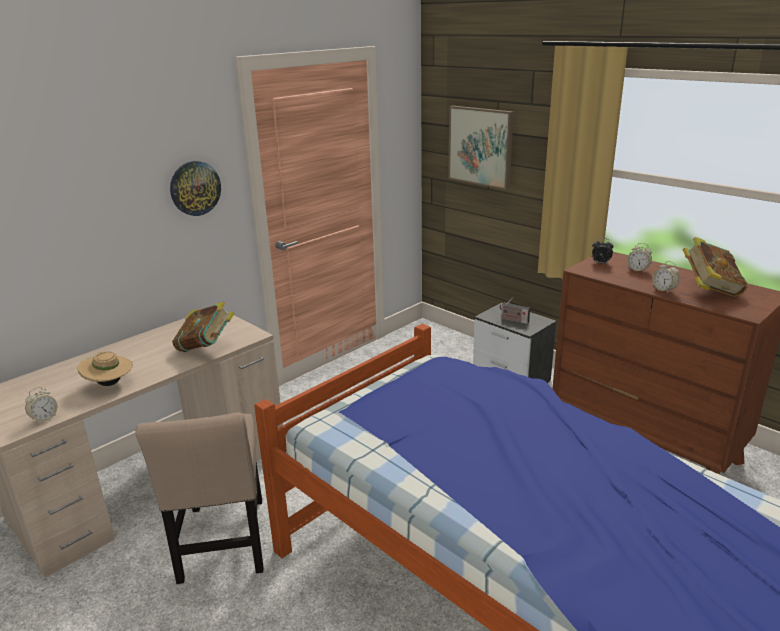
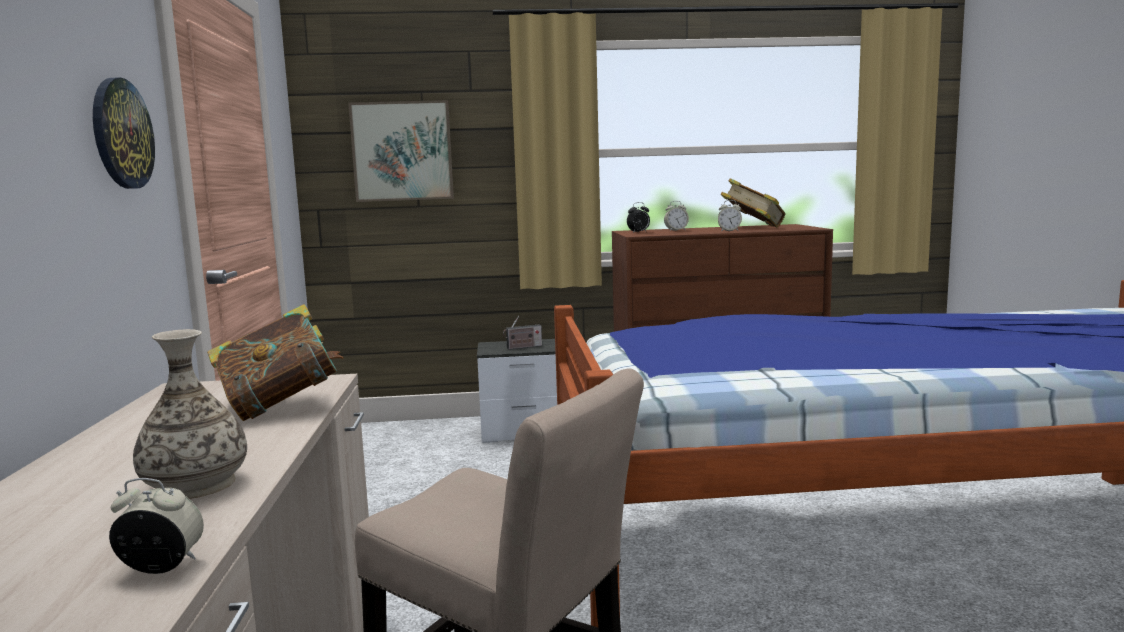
camera: 50 degrees left, 15 degrees down
alarm clock [25,387,57,424] -> alarm clock turned 75 degrees counterclockwise [109,478,204,574]
beige hat [77,351,133,386] -> vase [133,329,247,499]

